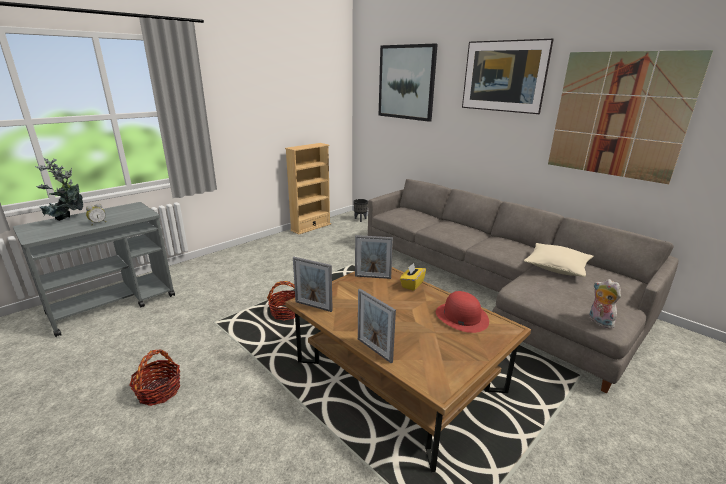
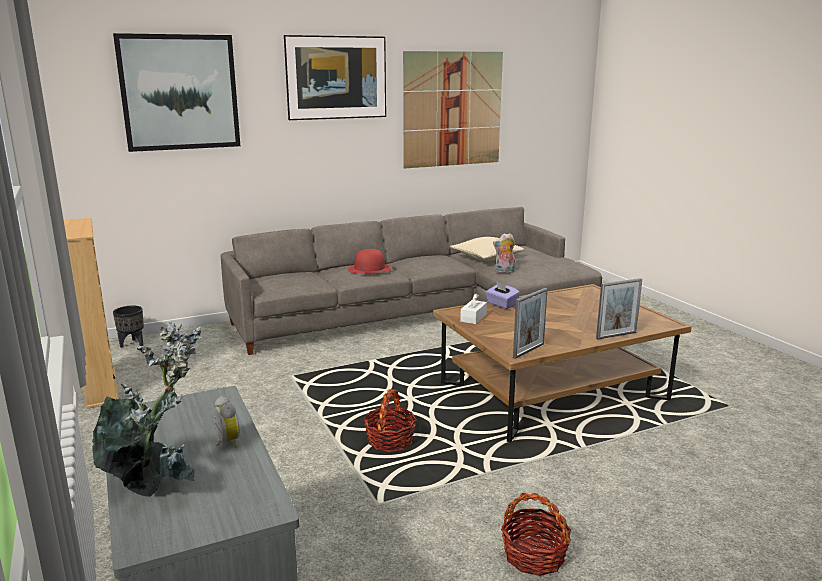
camera: 70 degrees left, 5 degrees down
picture frame [355,235,393,279] -> white tissue box [460,293,487,324]
yellow tissue box [400,263,426,291] -> purple tissue box [485,281,520,309]
red hat [436,291,489,333] -> red hat moved to [348,249,392,274]
plush toy [589,279,621,328] -> plush toy moved to [493,233,515,273]

